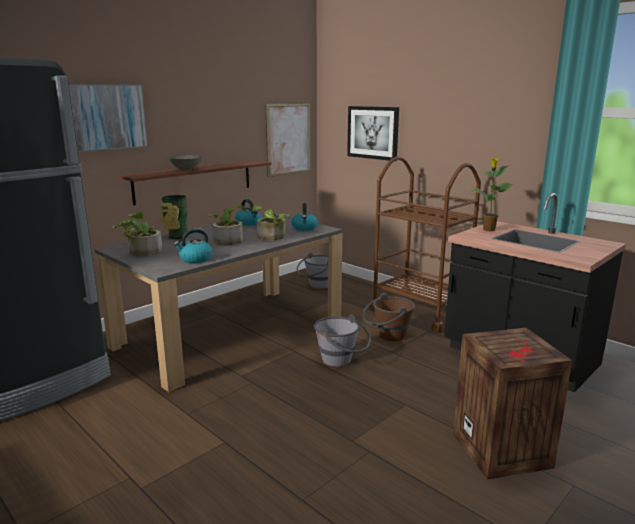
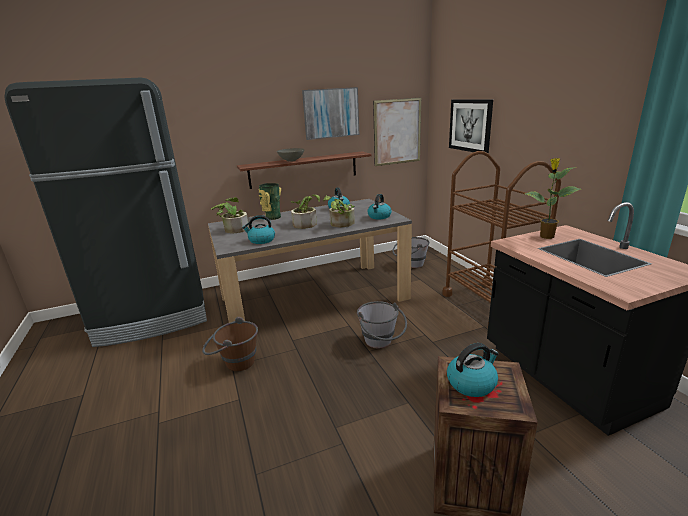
camera: 25 degrees right, 5 degrees up
picture [69,84,148,152] -> picture moved to [302,87,359,140]
brown bucket [362,293,415,341] -> brown bucket moved to [202,317,258,371]
none -> kettle [447,343,499,397]

